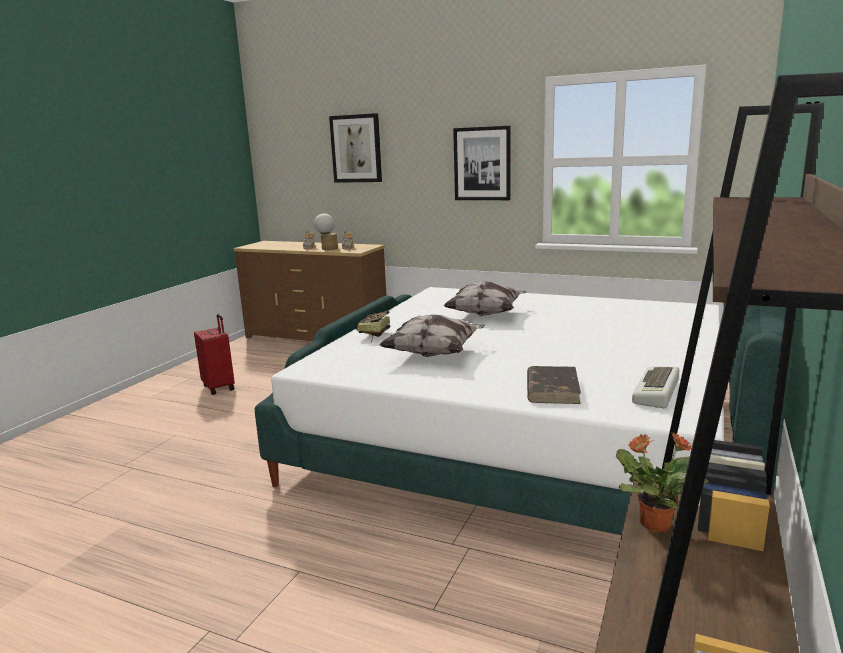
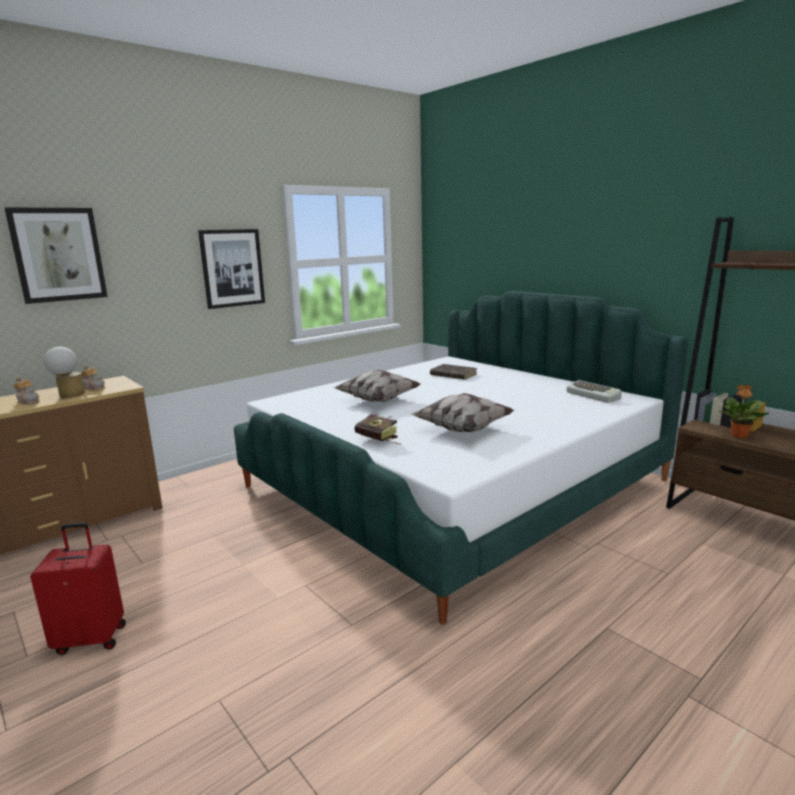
camera: 65 degrees left, 0 degrees up
brown book [527,366,581,404] -> brown book moved to [430,364,477,380]

